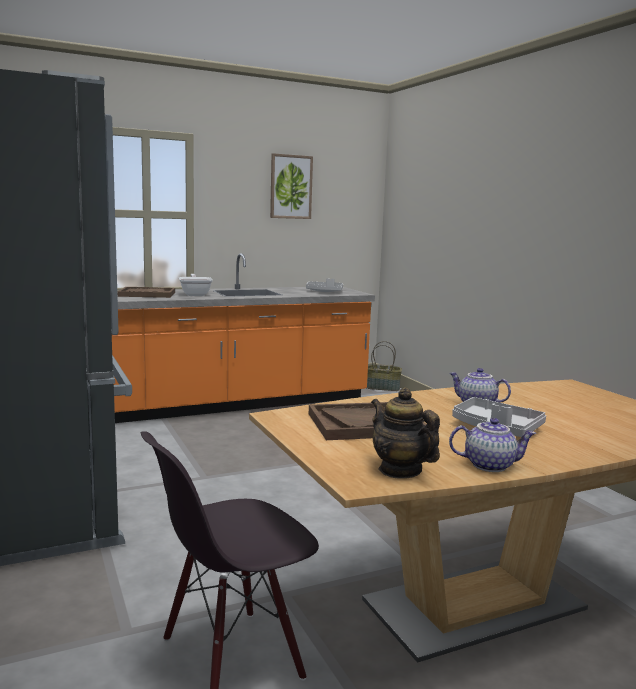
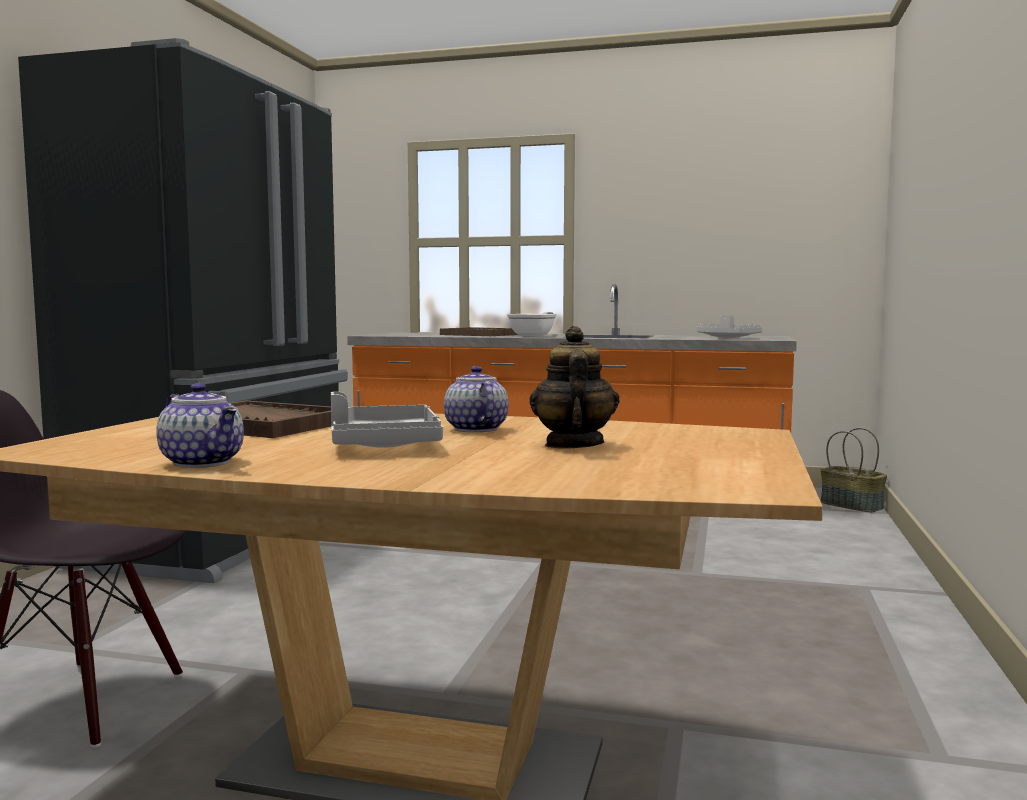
camera: 40 degrees right, 5 degrees down
picture [270,153,313,219] -> none
teapot [371,387,440,479] -> teapot moved to [530,326,620,449]

